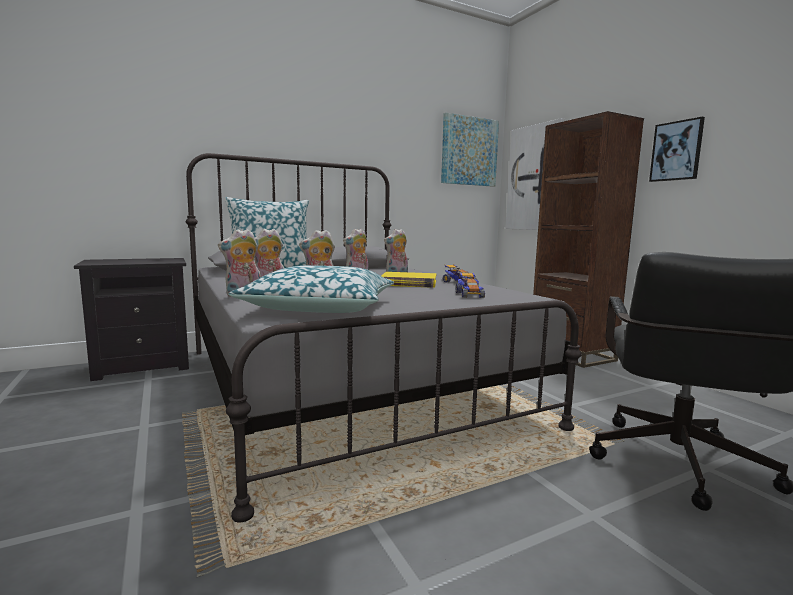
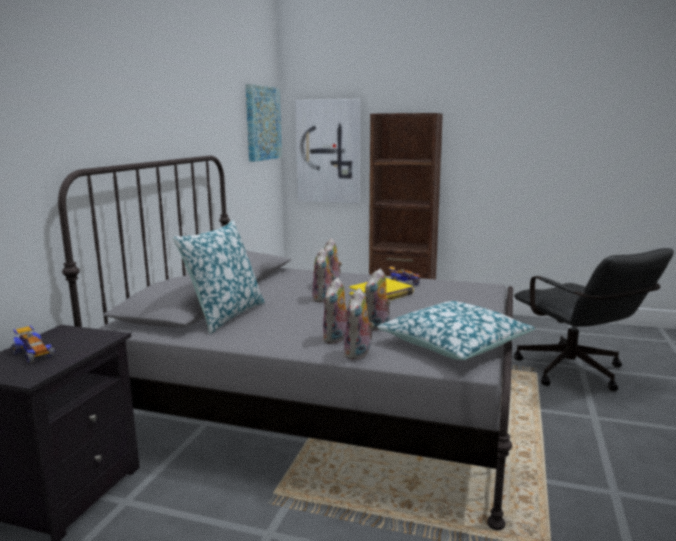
camera: 45 degrees left, 5 degrees up
toy car [456,273,485,298] -> toy car moved to [12,325,55,363]
picture [649,117,705,182] -> none

